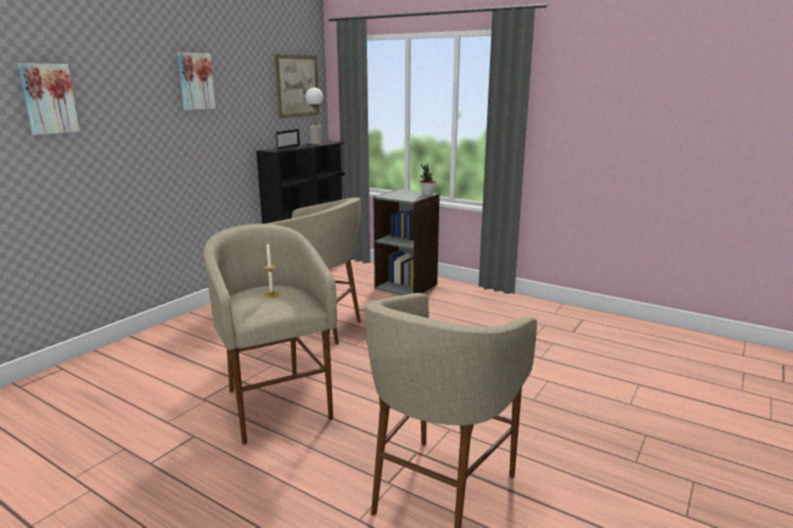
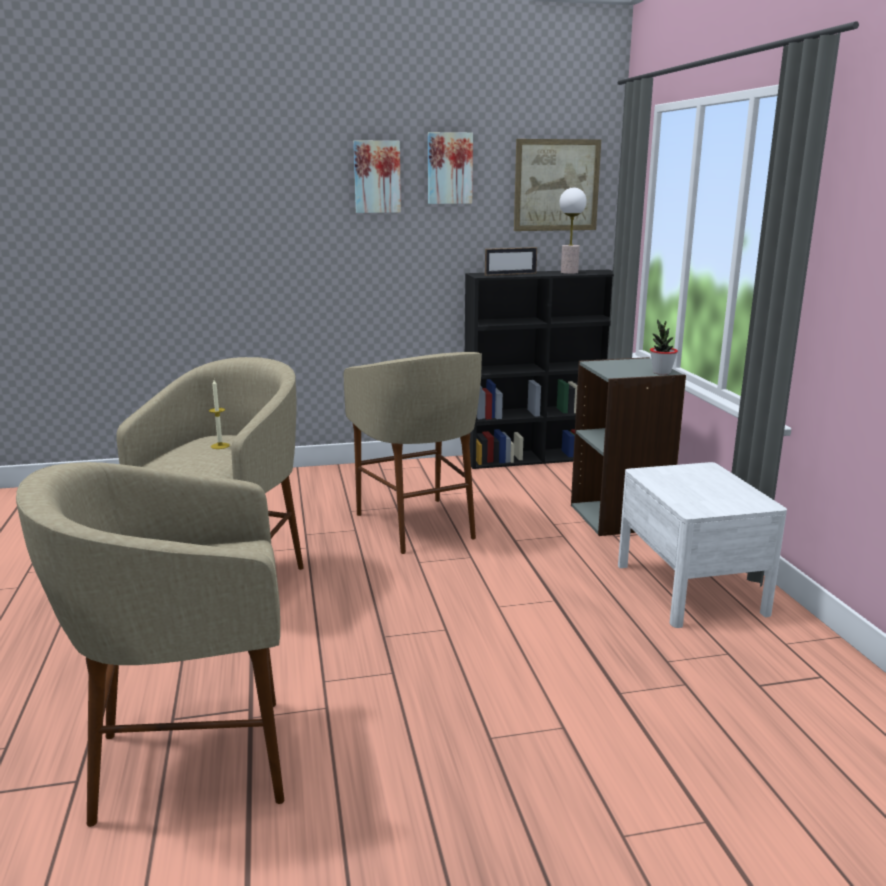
camera: 45 degrees right, 0 degrees up
picture [18,63,80,135] -> picture moved to [428,132,473,204]
none -> white nightstand [618,462,787,628]

